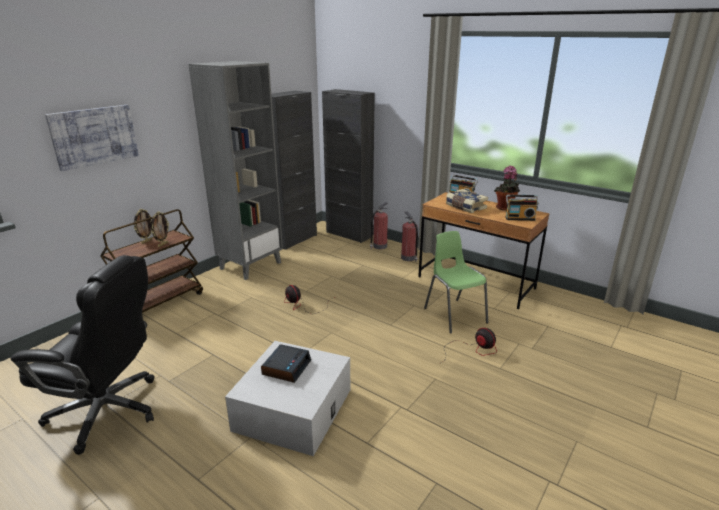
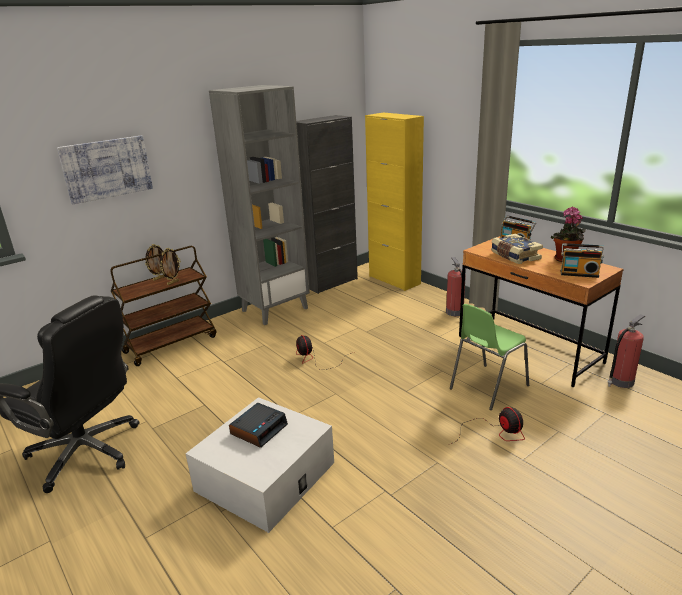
camera: 15 degrees right, 0 degrees up
black cabinet [322,89,375,243] -> yellow cabinet [365,112,424,291]
fire extinguisher [370,202,388,249] -> fire extinguisher moved to [607,314,645,388]
green chair [424,231,488,334] -> green chair turned 120 degrees counterclockwise [450,304,529,410]

